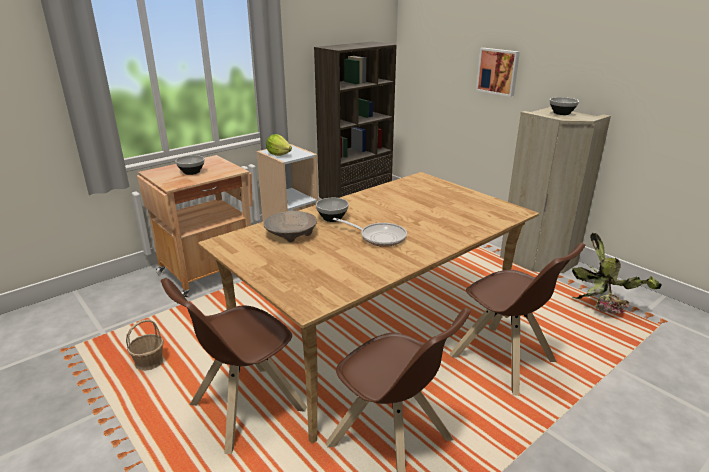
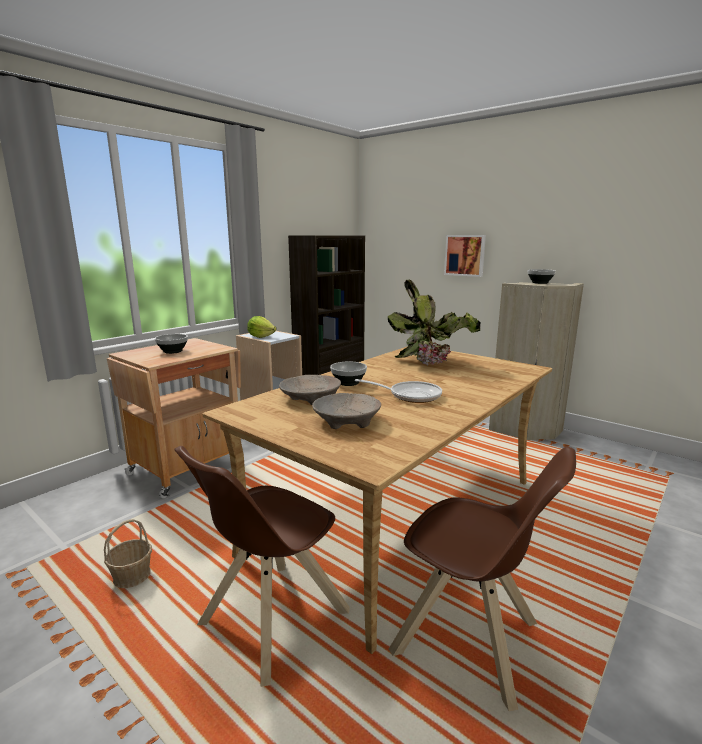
camera: 10 degrees left, 10 degrees down
brown chair [450,242,585,396] -> none
potted plant [572,233,662,314] -> potted plant moved to [388,280,480,366]
none -> beige bowl [312,393,381,429]

